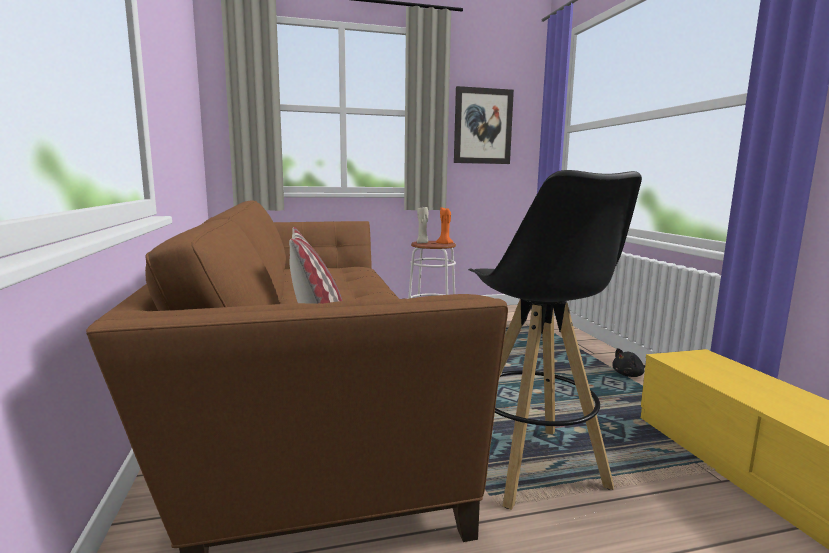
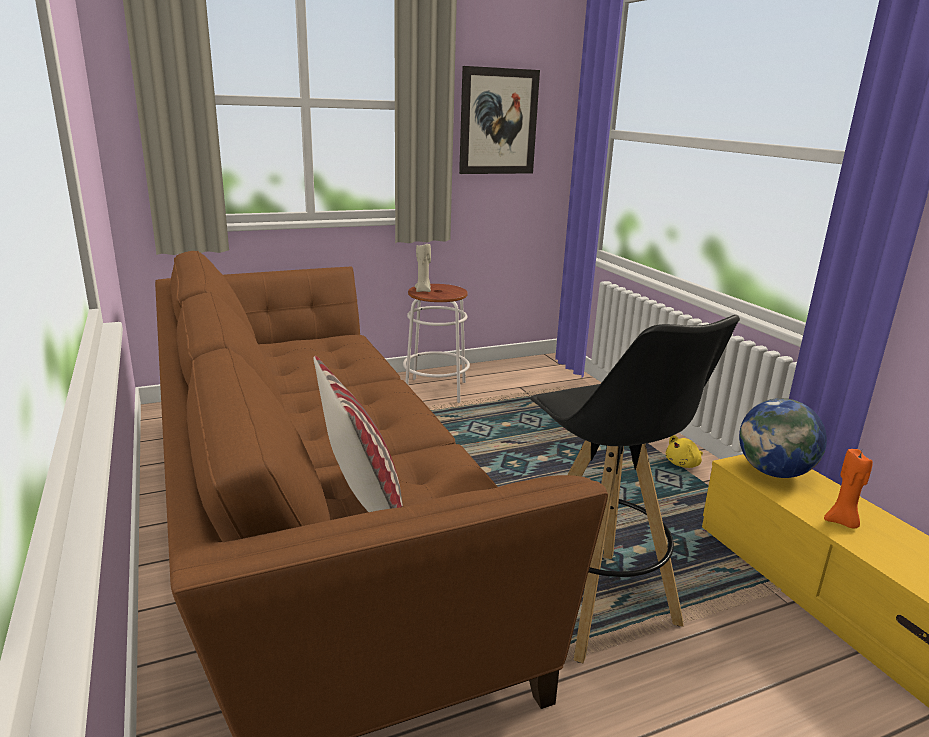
camera: 10 degrees left, 10 degrees up
orange candle [436,207,454,244] -> orange candle moved to [824,449,873,528]
black plush toy [612,348,645,377] -> yellow plush toy [666,435,703,468]
none -> globe [739,398,827,478]

